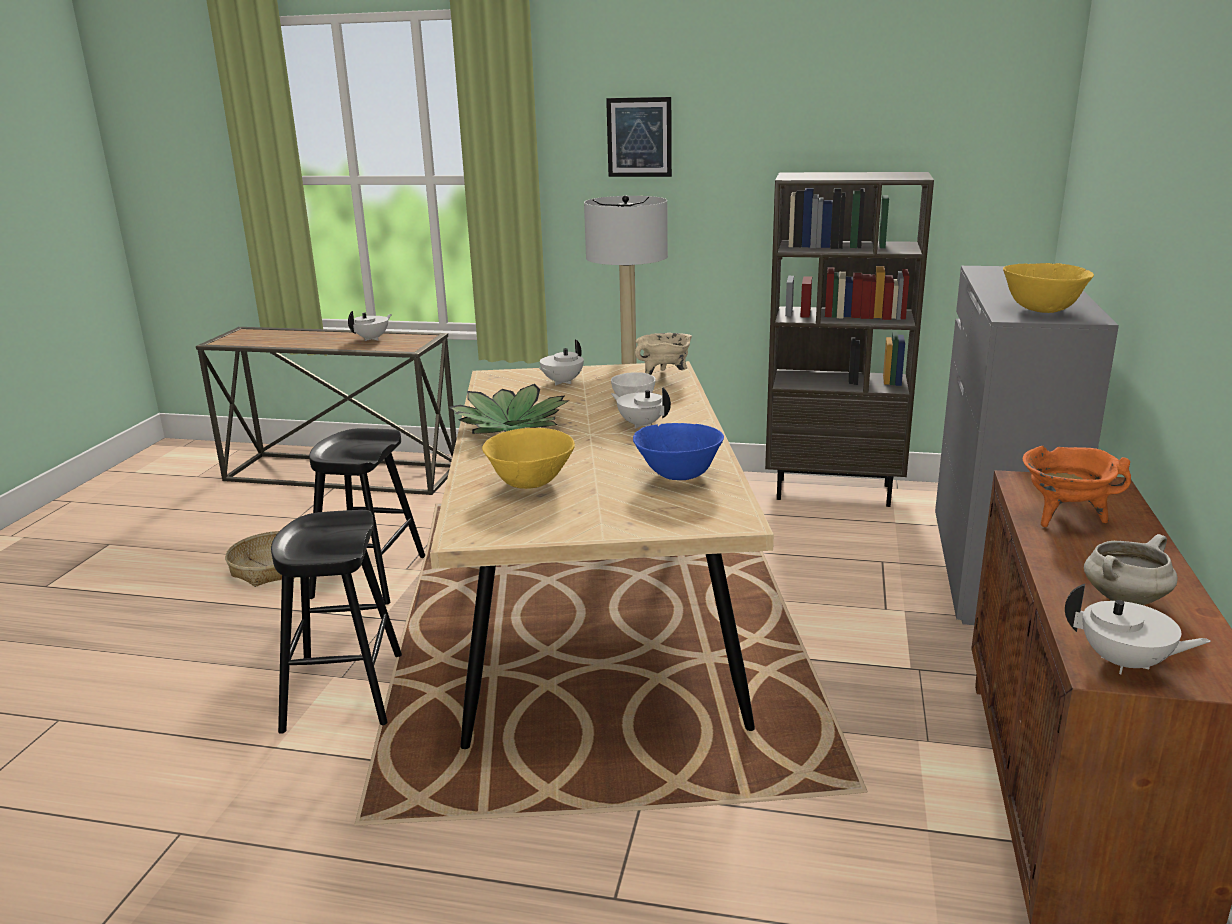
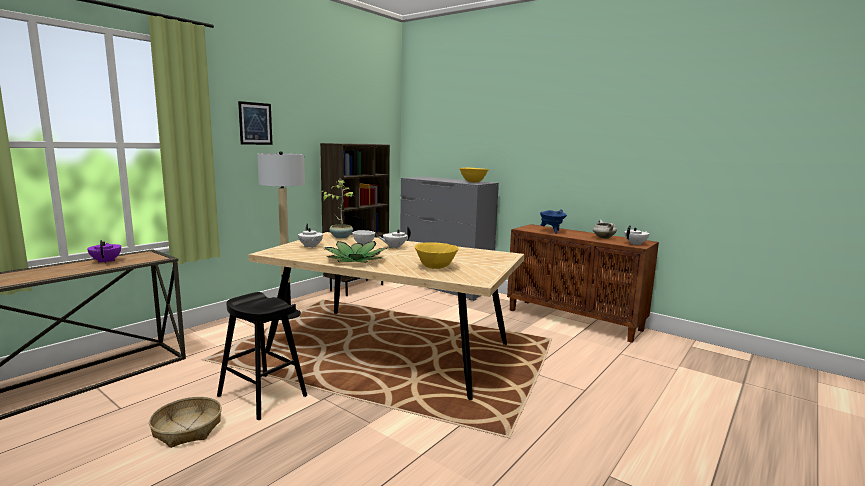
camera: 65 degrees left, 10 degrees down
black stool [271,510,402,734] -> none
white teapot [348,311,392,341] -> purple teapot [87,240,121,263]
blue bowl [633,423,724,480] -> none
beige cooking pot [635,333,692,375] -> potted plant [322,179,356,238]
orange cooking pot [1023,446,1131,527] -> blue cooking pot [540,209,567,234]

